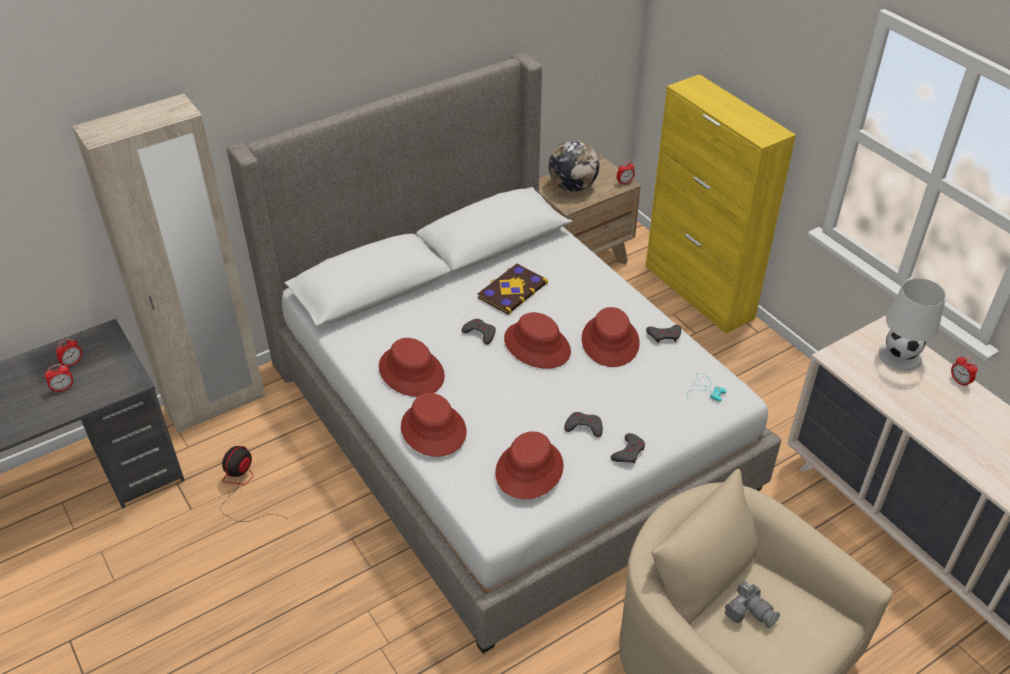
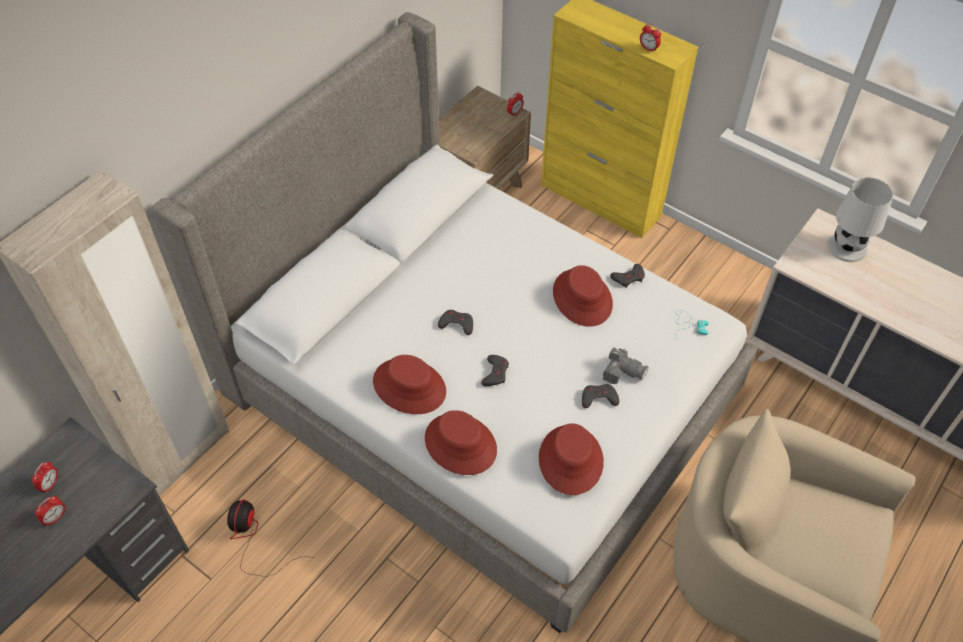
camera: 20 degrees left, 10 degrees up
book [478,264,548,315] -> none
red hat [504,312,571,369] -> none
globe [549,140,599,191] -> none
grey game controller [611,433,645,463] -> grey game controller moved to [481,355,509,386]
camera [725,581,780,628] -> camera moved to [603,348,648,384]
alarm clock [951,356,978,387] -> alarm clock moved to [640,23,661,53]

